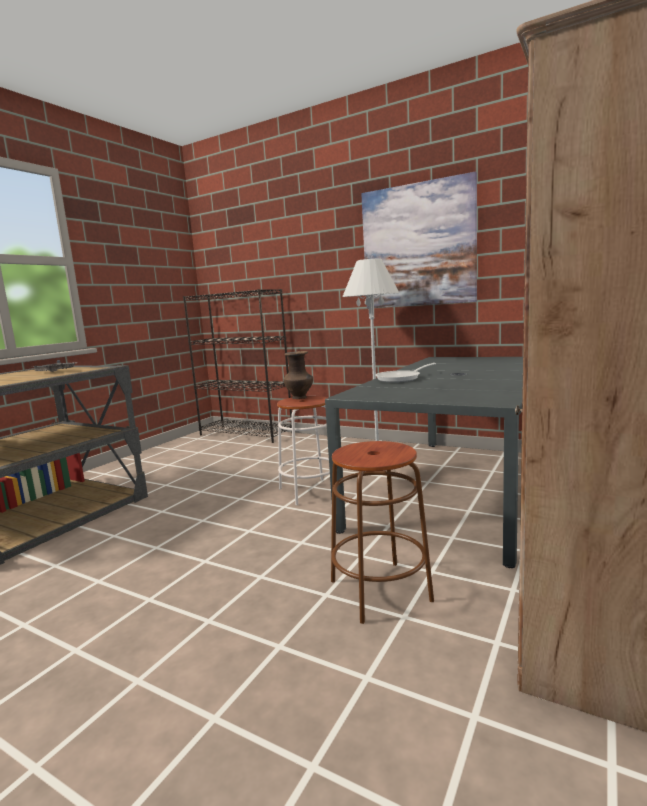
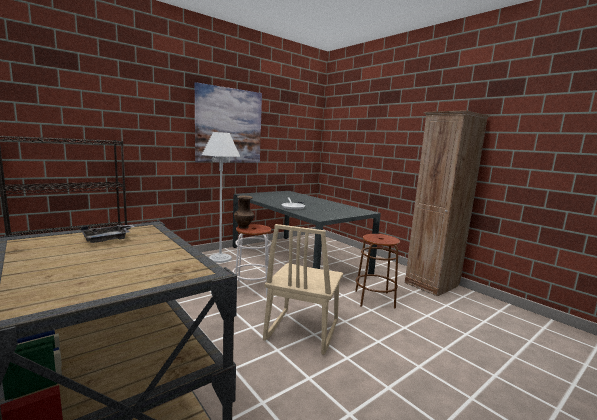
camera: 70 degrees left, 0 degrees up
none -> beige chair [263,224,343,355]

